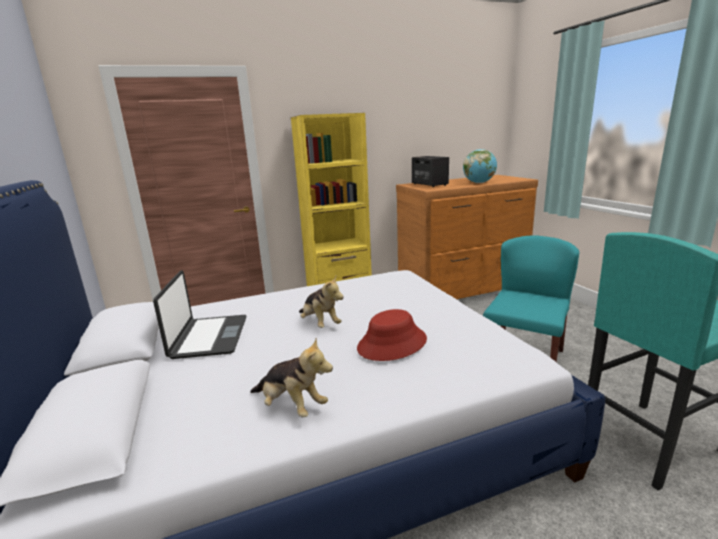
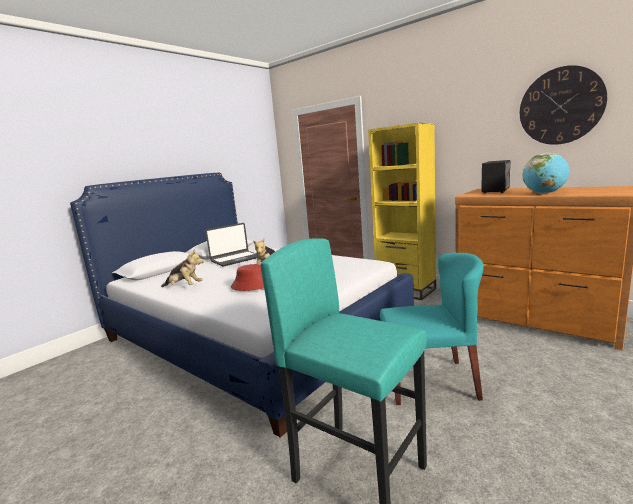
camera: 60 degrees right, 5 degrees down
plush toy [250,338,333,418] -> plush toy turned 75 degrees counterclockwise [161,249,204,287]
none -> wall clock [520,65,607,145]

